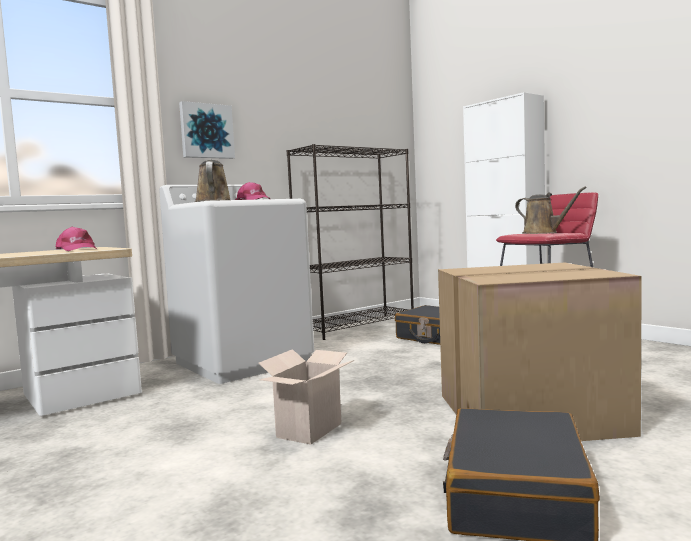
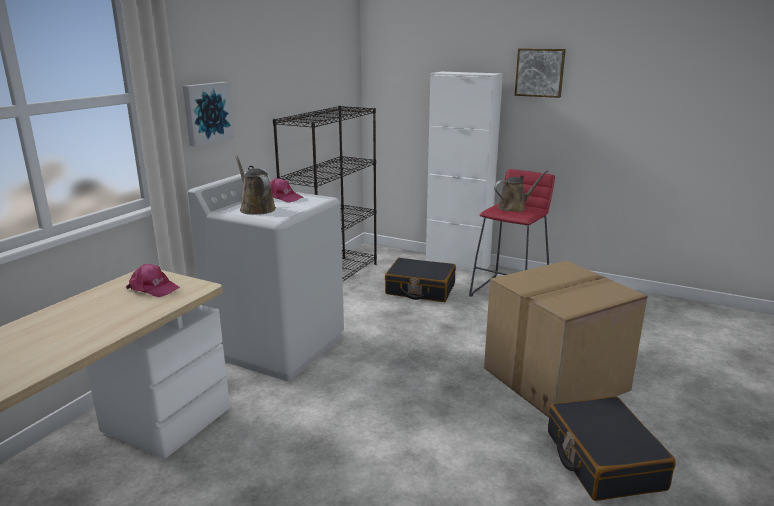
camera: 25 degrees left, 15 degrees up
cardboard box [259,349,354,445] -> none
brown watering can [515,186,587,234] -> brown watering can turned 45 degrees counterclockwise [494,170,549,212]
none -> picture [515,48,566,98]

